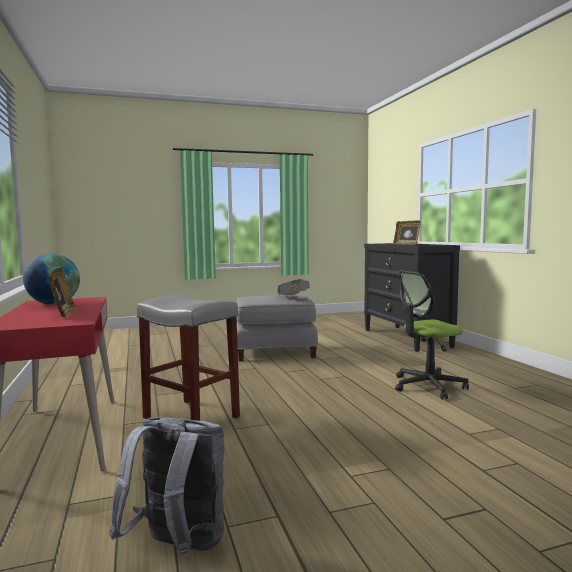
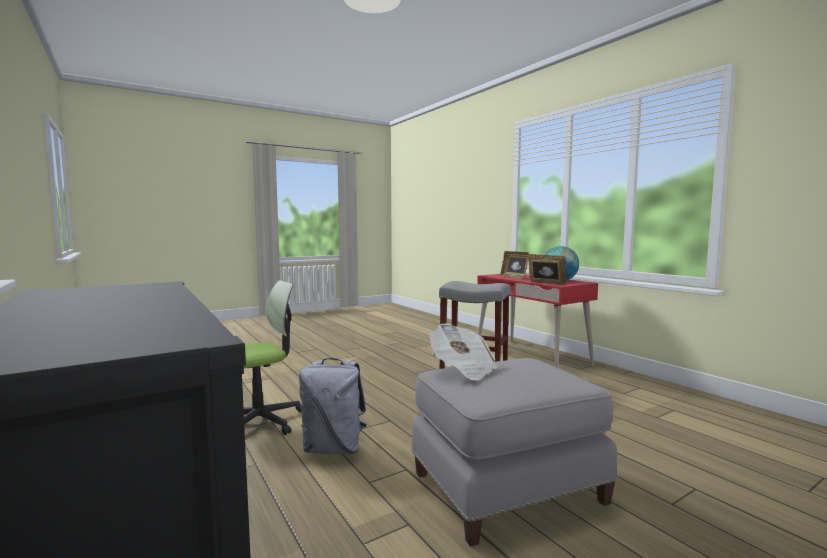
camera: 165 degrees right, 0 degrees up
grey backpack [109,417,225,557] -> grey backpack moved to [299,358,367,454]
picture frame [393,220,421,245] -> picture frame moved to [528,254,567,284]

